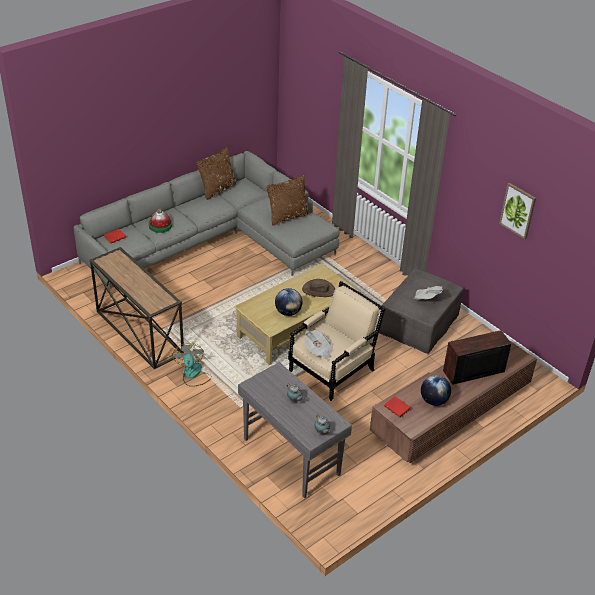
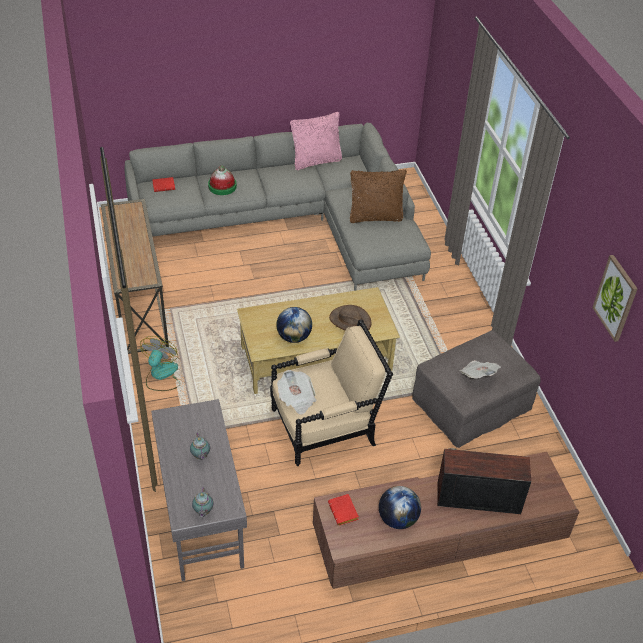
camera: 25 degrees right, 5 degrees up
brown pillow [197,147,236,200] -> pink pillow [290,111,342,170]

